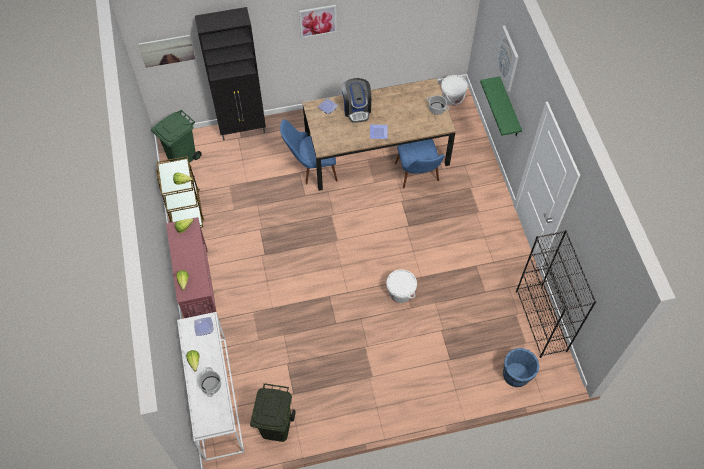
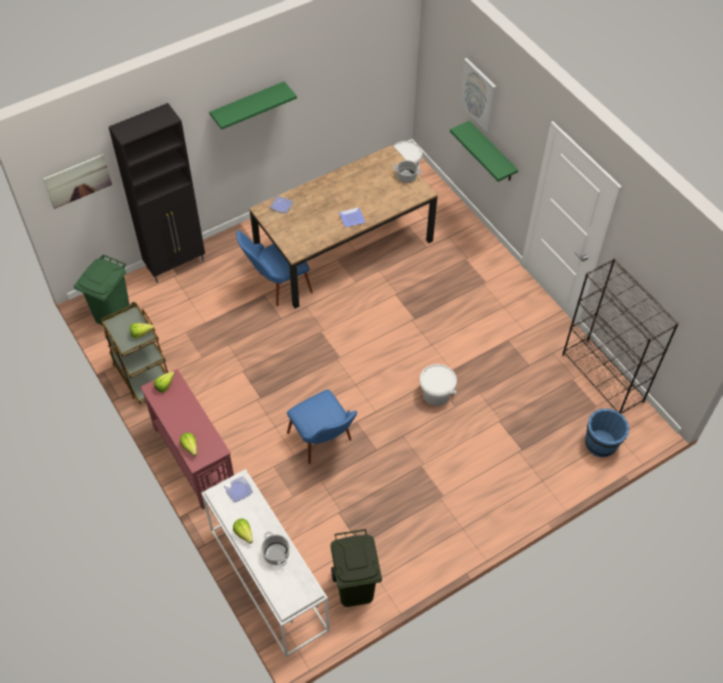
camera: 20 degrees left, 5 degrees down
picture [299,5,337,38] -> green shelf [209,81,297,130]
coffee machine [342,78,371,123] -> none
blue chair [395,139,445,188] -> blue chair moved to [287,390,357,464]

